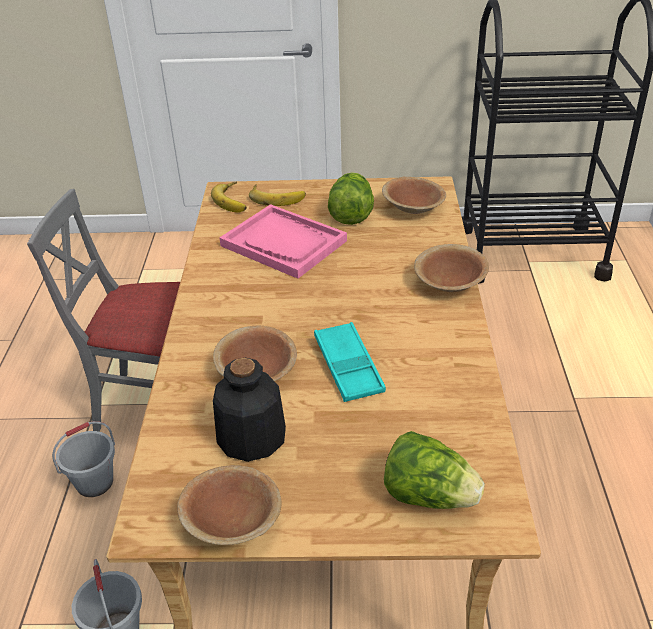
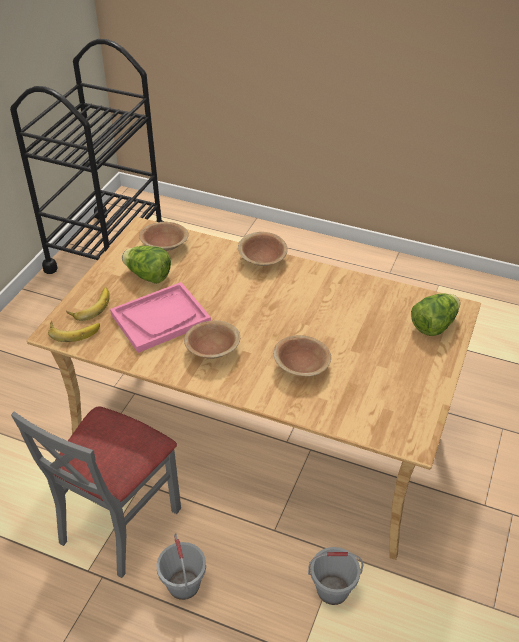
camera: 70 degrees left, 5 degrees up
brown bowl [177,465,282,545] -> brown bowl moved to [184,320,240,359]
bottle [213,358,286,462] -> none
turquoise tray [314,322,386,402] -> none

